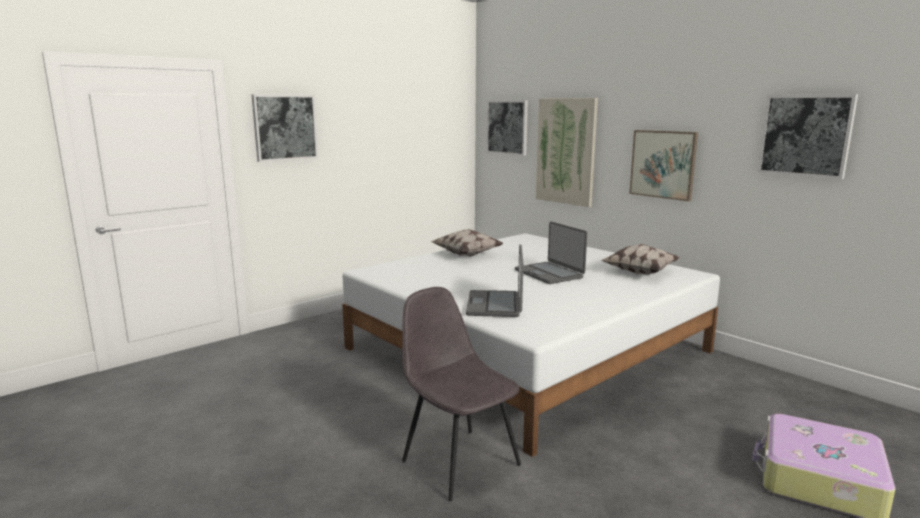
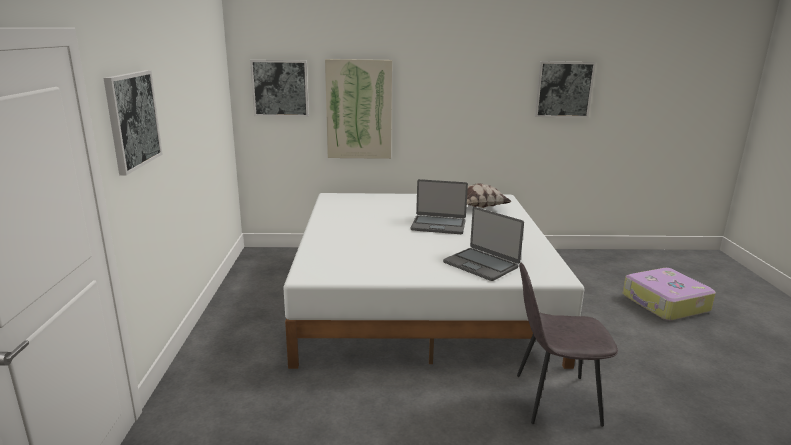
camera: 50 degrees left, 5 degrees up
pillow [431,229,504,256] -> none
picture [629,130,698,201] -> none

